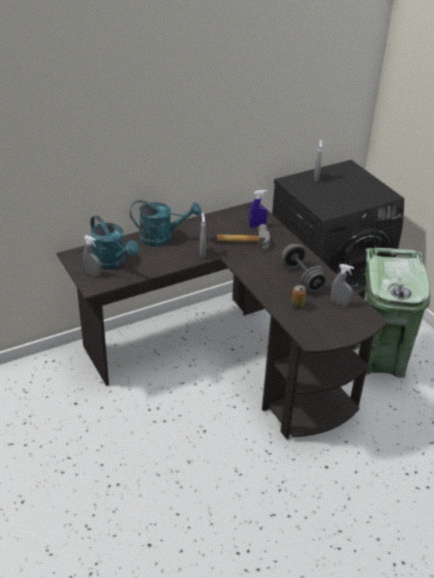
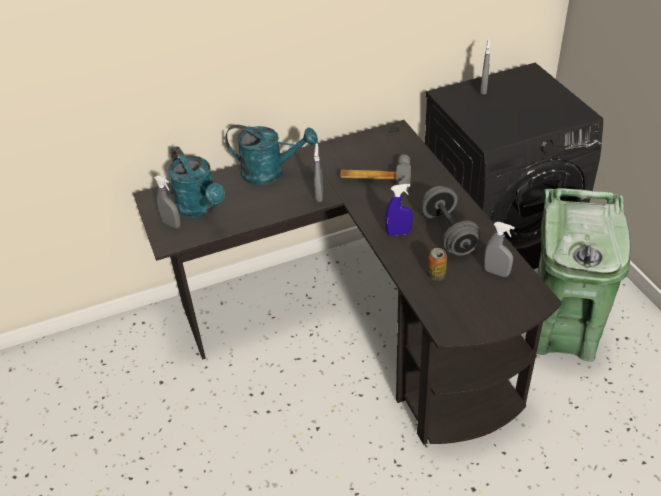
camera: 10 degrees right, 5 degrees up
blue spray bottle [249,190,267,228] -> blue spray bottle moved to [385,184,413,236]

